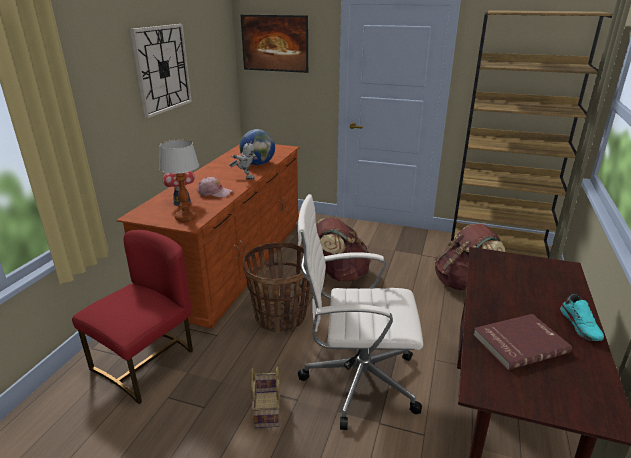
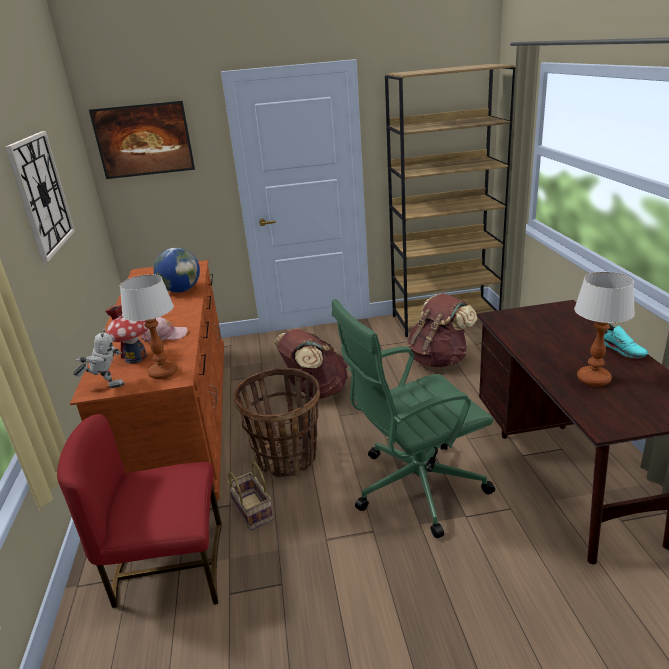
camera: 25 degrees left, 0 degrees up
red chair [72,230,193,404] -> red chair turned 105 degrees counterclockwise [57,414,222,608]
toy robot [229,141,258,180] -> toy robot moved to [73,328,124,388]
basket [251,367,280,428] -> basket moved to [227,462,274,531]
white office chair [298,194,423,430] -> green office chair [332,299,495,539]
red book [473,314,572,370] -> table lamp [574,272,635,386]

